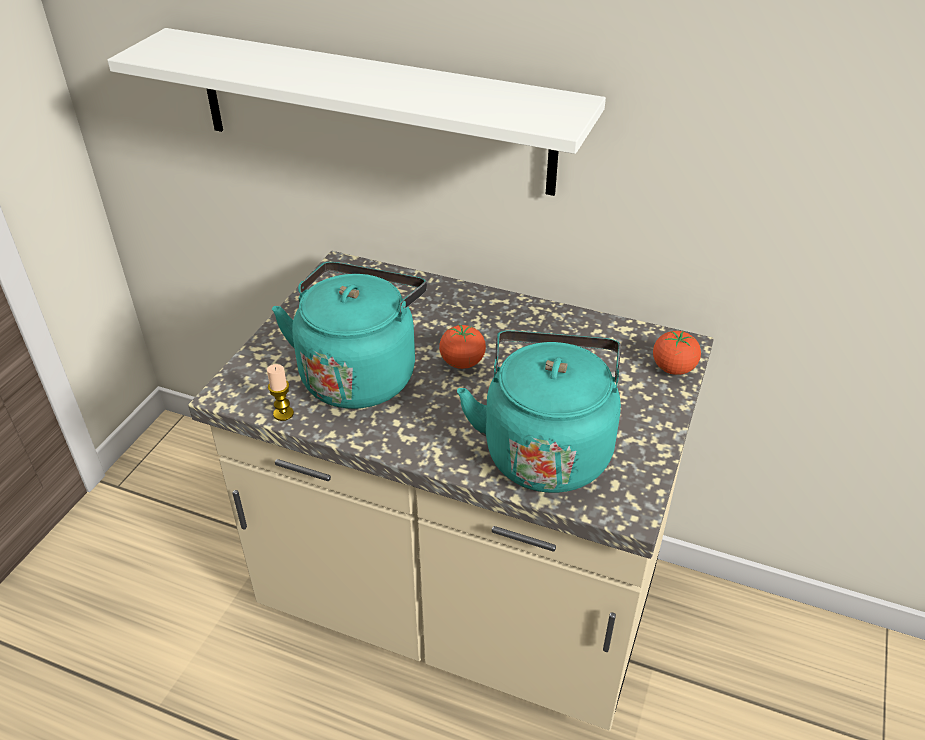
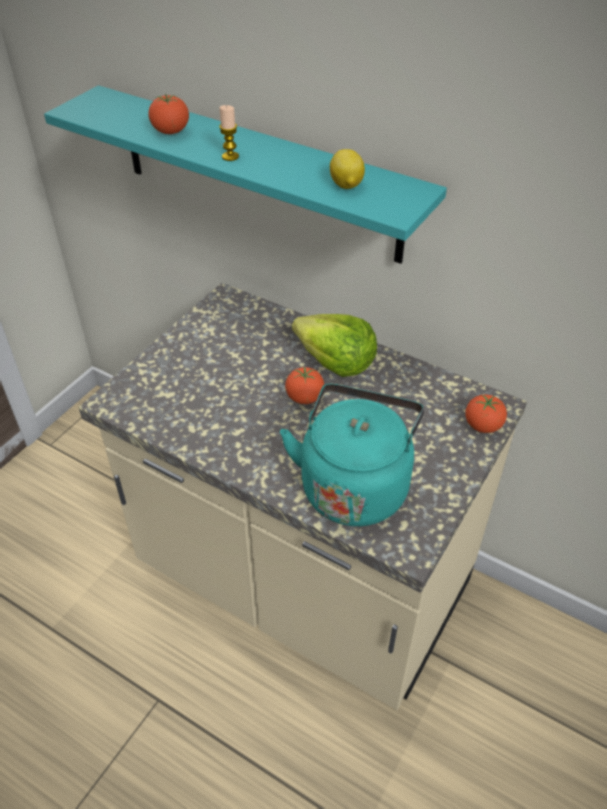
camera: 10 degrees right, 5 degrees up
white shelf [107,28,606,196] -> turquoise shelf [44,85,447,264]
candle [267,364,294,421] -> candle moved to [219,105,239,161]
turquoise kettle [272,262,427,409] -> none
none -> tomato [148,94,189,134]
none -> lettuce [292,314,377,377]
none -> lemon [330,149,365,189]

